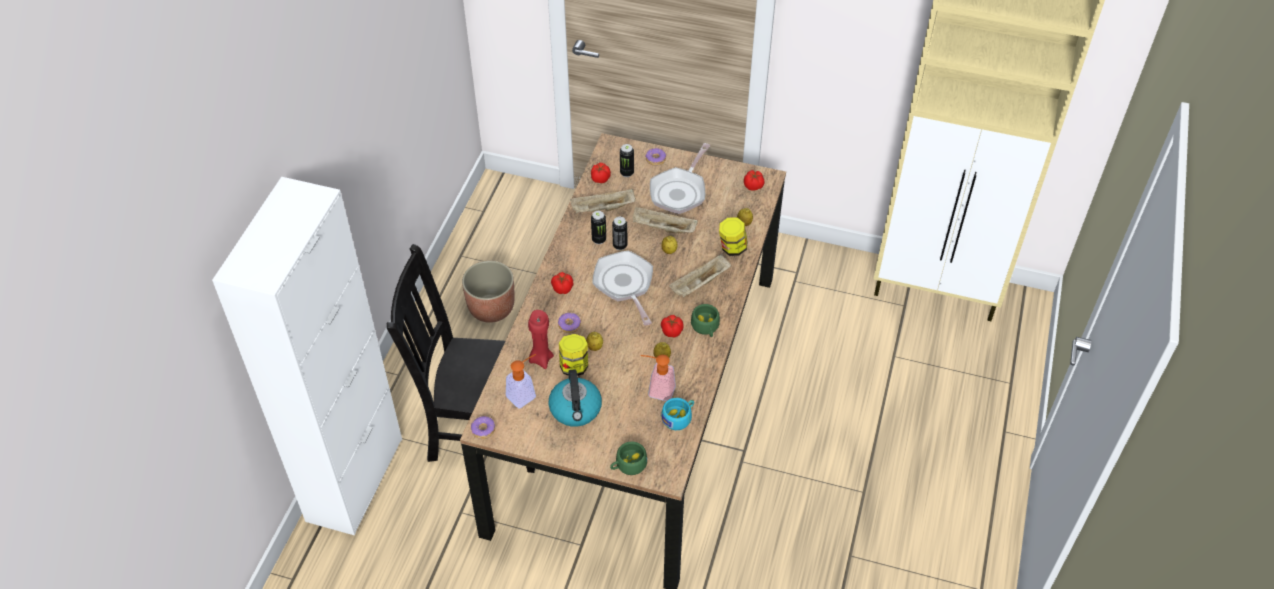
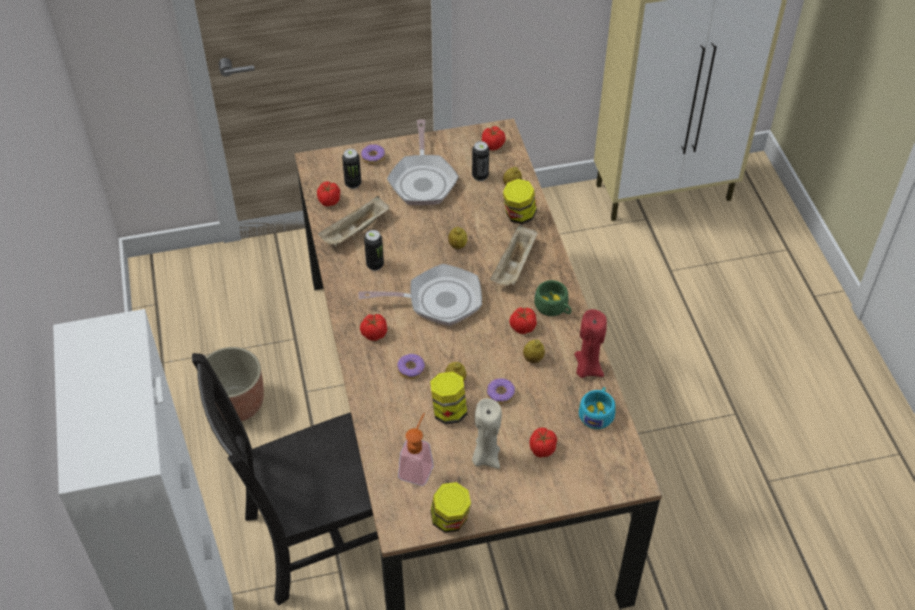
camera: 30 degrees left, 0 degrees up
donut [471,416,495,439] -> donut moved to [487,378,515,405]
red candle [528,310,554,369] -> red candle moved to [575,309,607,378]
kettle [548,369,602,427] -> beige candle [472,398,502,469]
frying pan [592,250,653,326] -> frying pan turned 135 degrees clockwise [358,264,482,326]
green cup [610,442,647,475] -> none
can [612,217,627,250] -> can moved to [472,141,489,181]
beige tray [633,207,698,233] -> none
soap dispenser [641,355,676,401] -> none
none -> jar [430,482,471,533]
none -> tomato [530,428,557,458]

